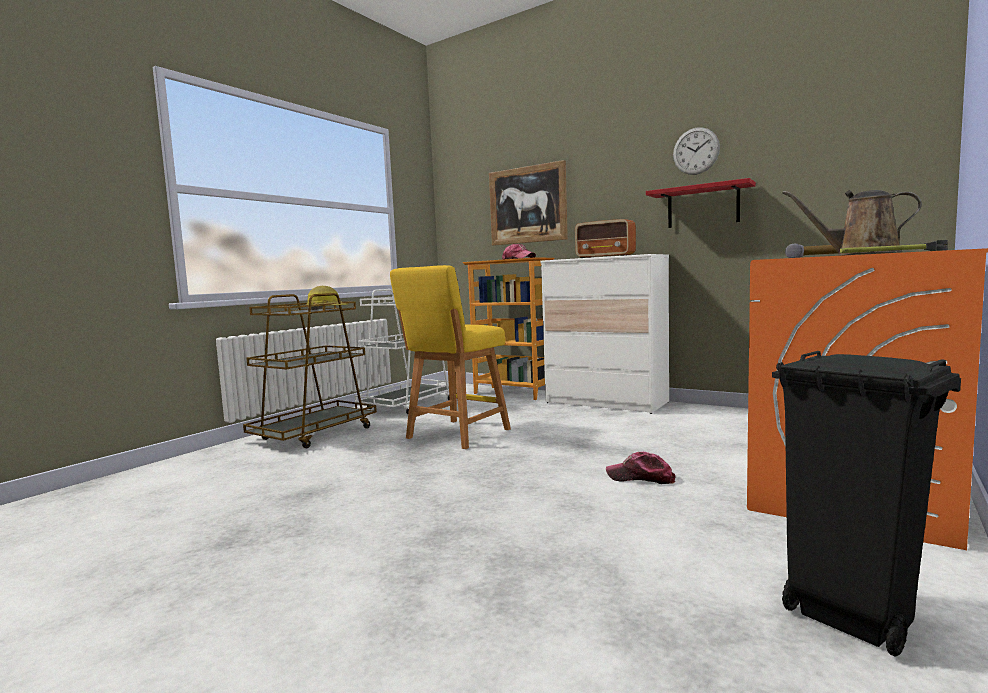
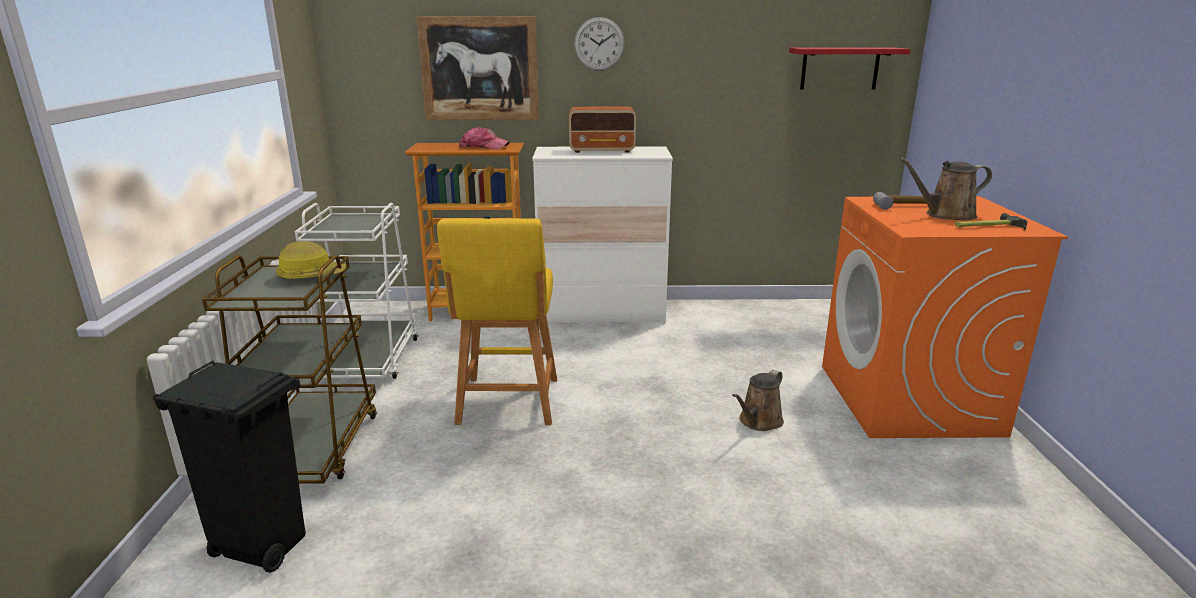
camera: 35 degrees left, 15 degrees up
cap [606,452,676,484] -> brown watering can [732,370,784,431]
red shelf [646,178,756,228] -> red shelf moved to [789,47,910,90]
wall clock [673,127,720,175] -> wall clock moved to [574,17,625,71]
black trash can [772,351,961,657] -> black trash can moved to [153,360,306,573]

